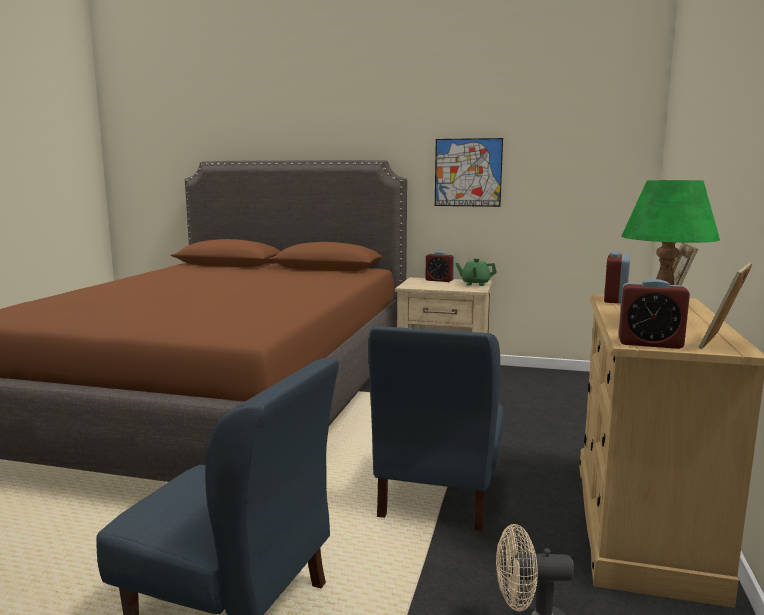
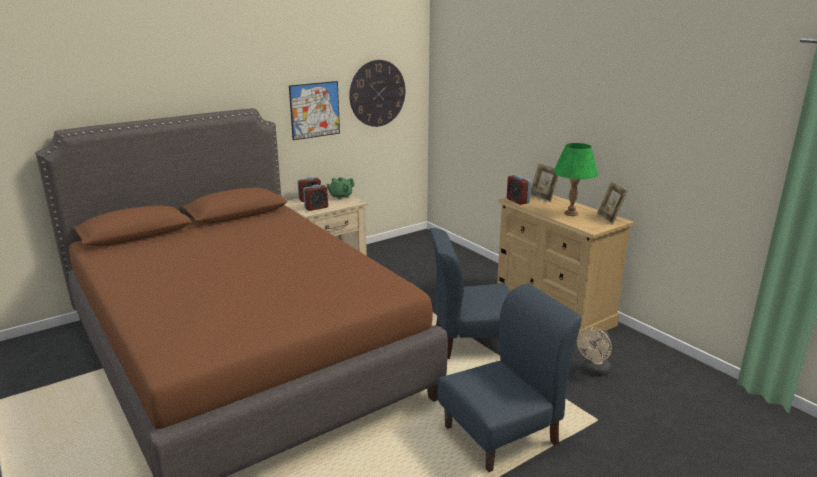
camera: 50 degrees left, 10 degrees up
blue chair [368,326,504,531] -> blue chair turned 120 degrees clockwise [430,228,510,359]
alarm clock [618,279,690,349] -> alarm clock moved to [303,185,328,211]
none -> wall clock [349,60,405,127]

